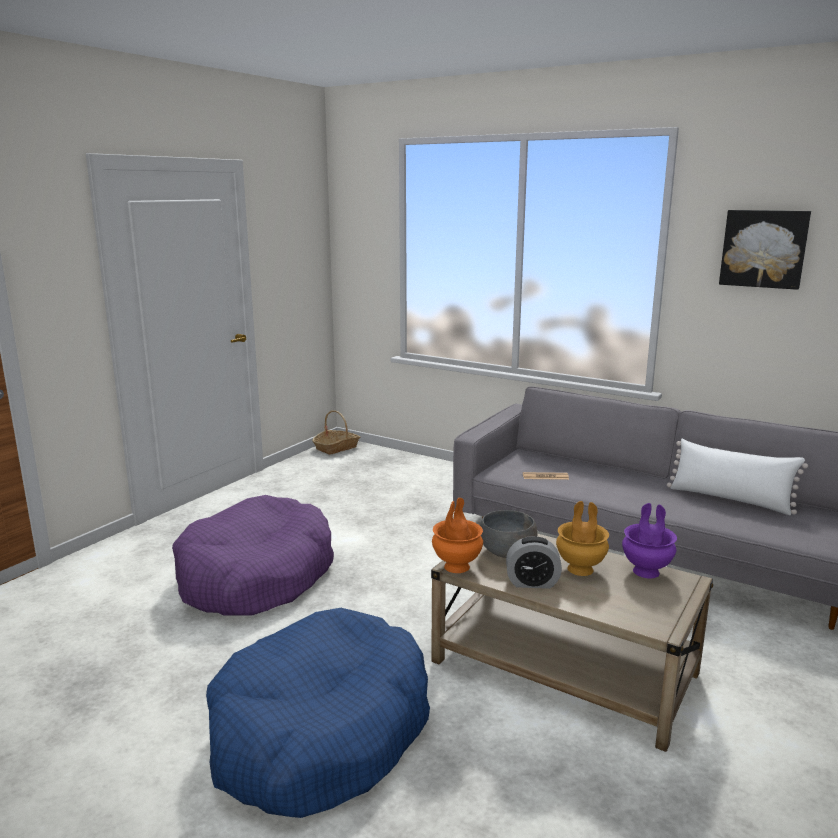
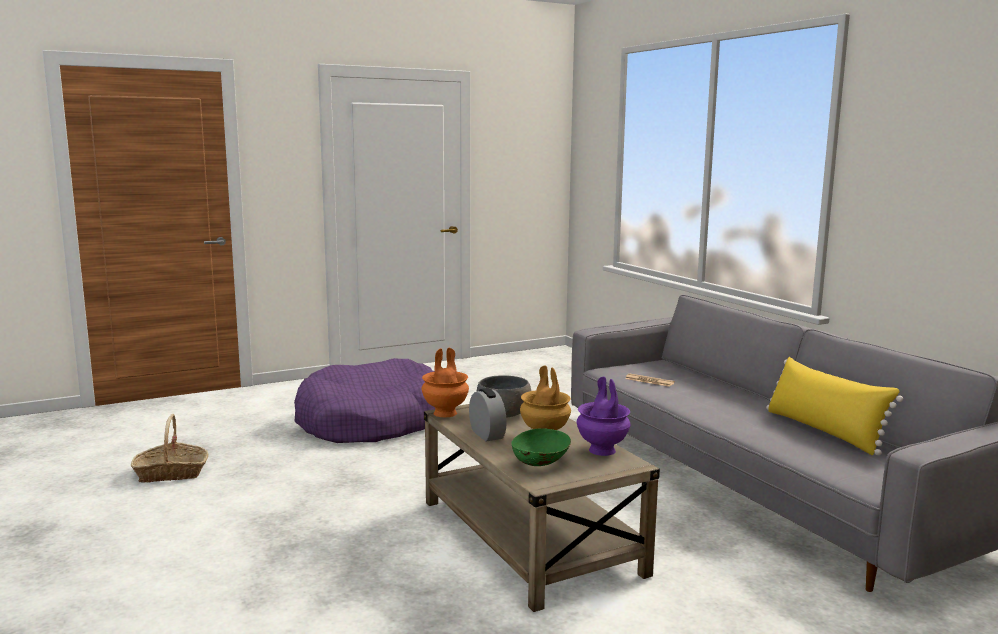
camera: 30 degrees right, 5 degrees down
blue dog bed [206,608,430,818] -> none
basket [312,410,360,455] -> basket moved to [131,414,208,482]
alarm clock [506,536,562,589] -> alarm clock turned 150 degrees counterclockwise [469,388,507,441]
white pillow [667,439,808,515] -> yellow pillow [766,357,903,455]
picture [719,210,811,290] -> none
none -> green bowl [511,428,571,466]

